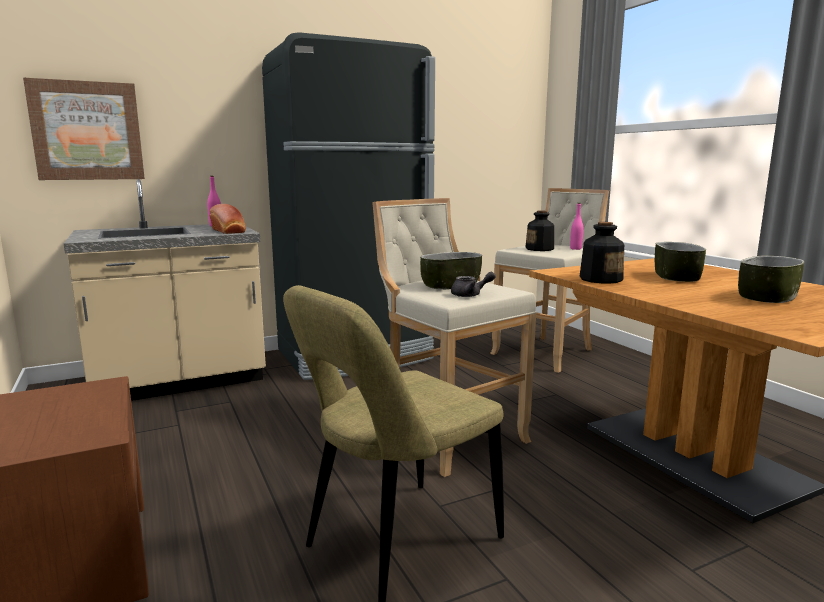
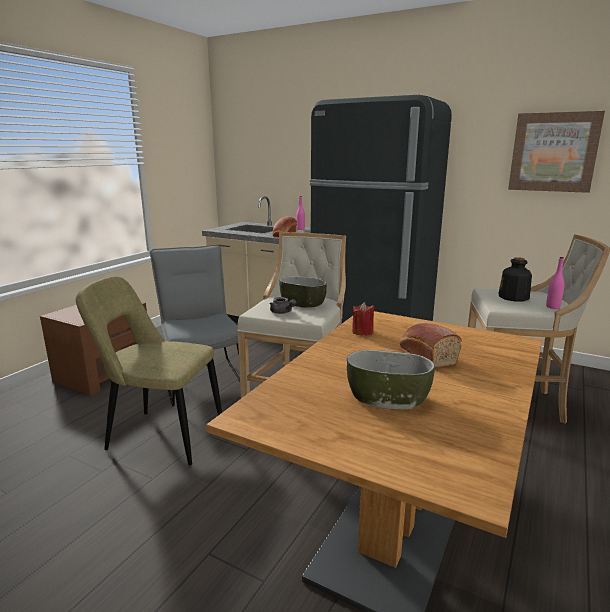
camera: 55 degrees right, 5 degrees up
picture [23,78,145,180] -> picture moved to [508,111,605,193]
bottle [580,222,624,284] -> red candle [352,302,375,335]
bowl [655,242,706,282] -> bread [400,323,462,368]
none -> grey chair [150,245,240,406]

